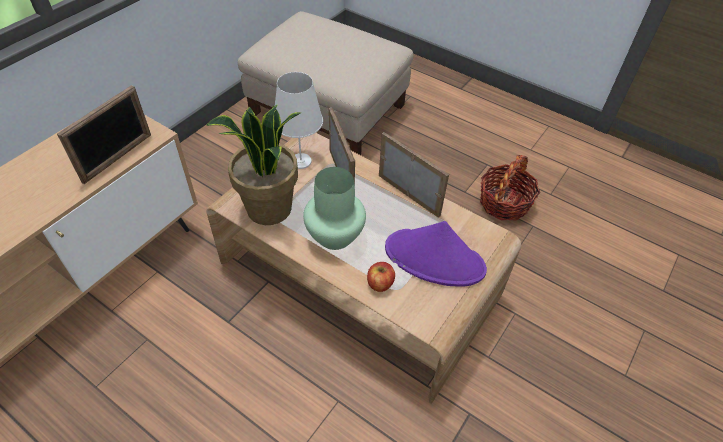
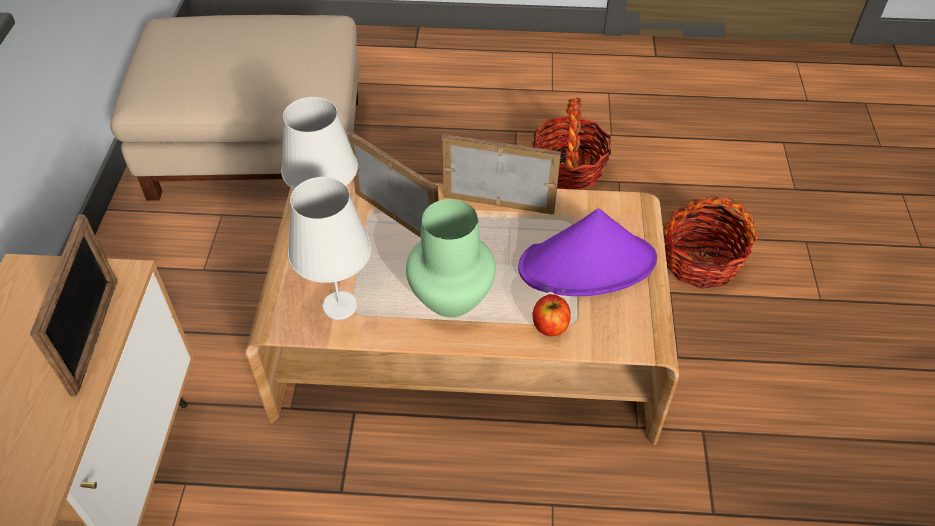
camera: 30 degrees left, 0 degrees up
potted plant [207,105,302,225] -> white table lamp [288,177,371,320]
none -> basket [664,195,758,289]

